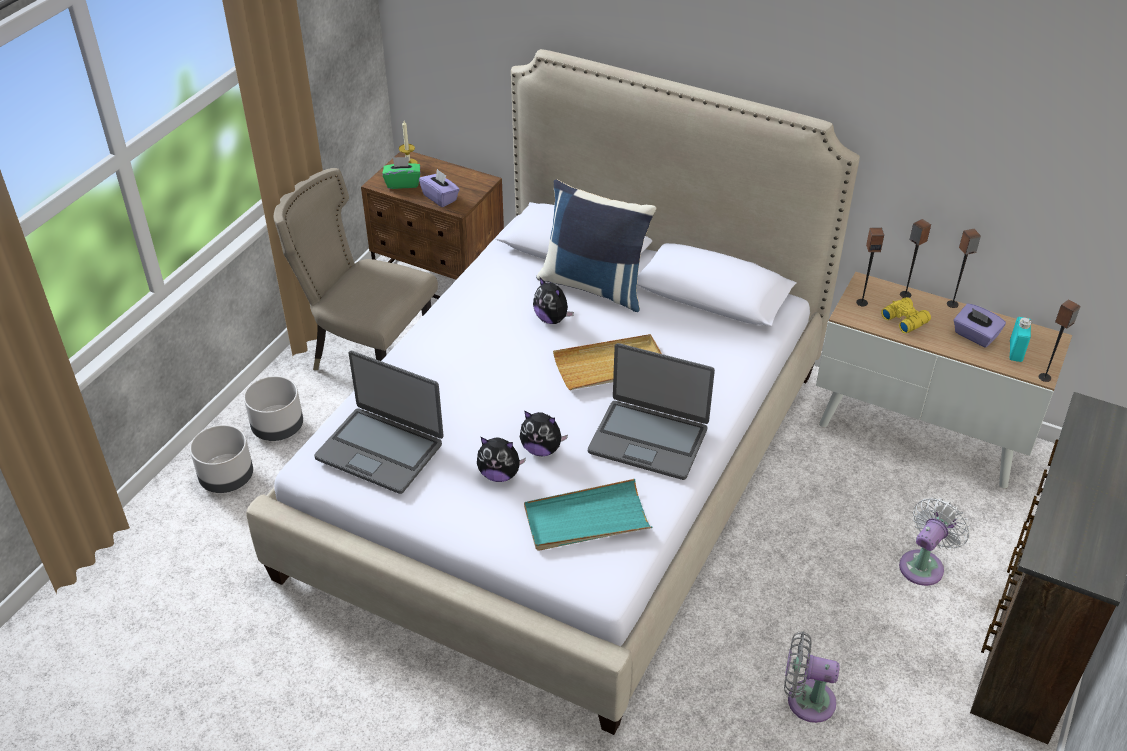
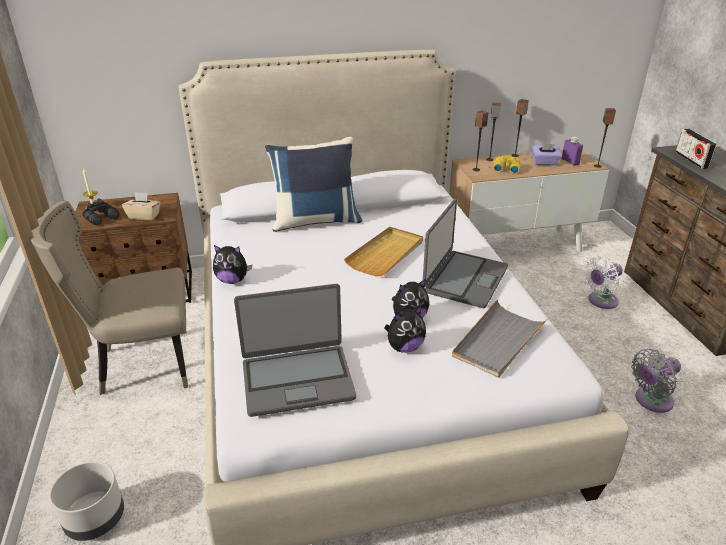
camera: 40 degrees left, 10 degrees down
grey planter [244,376,303,441] -> none
green tissue box [382,157,420,189] -> black binoculars [82,198,119,225]
purple tissue box [419,169,460,207] -> beige tissue box [122,192,160,220]
turquoise tray [524,479,652,551] -> grey tray [452,300,548,378]
plush toy [533,277,574,324] -> plush toy moved to [213,245,252,284]
laptop [588,343,715,480] -> laptop turned 45 degrees counterclockwise [423,198,508,308]
white fan [899,497,970,586] -> white fan turned 120 degrees counterclockwise [584,256,623,309]
turquoise bottle [1010,317,1032,362] -> purple bottle [561,137,583,166]
none -> radio [675,129,717,169]

